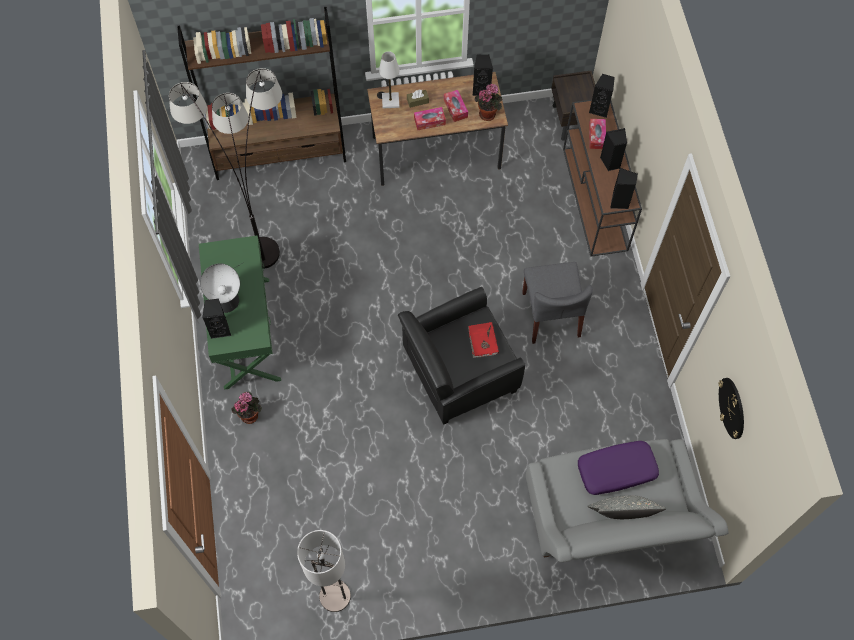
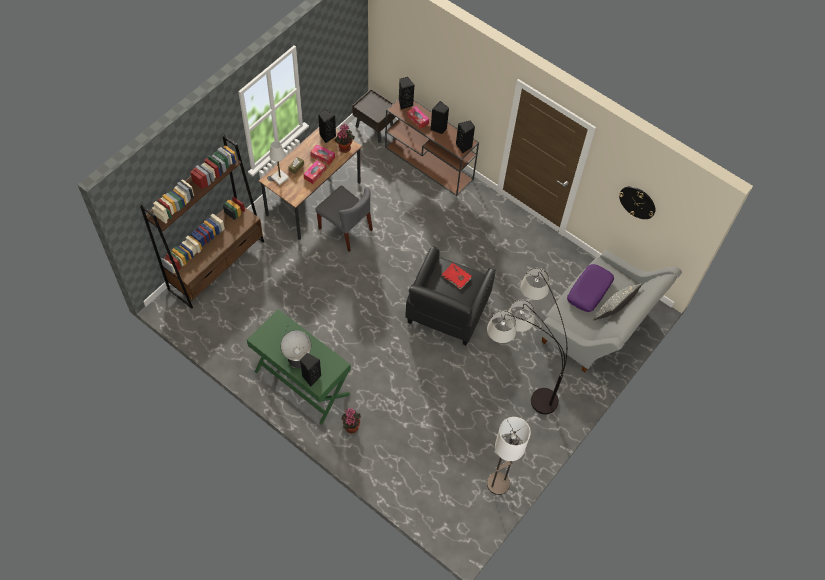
camera: 45 degrees left, 5 degrees down
floor lamp [169,68,282,269] -> floor lamp moved to [487,268,568,414]
grey chair [522,262,593,344] -> grey chair moved to [315,186,373,252]

